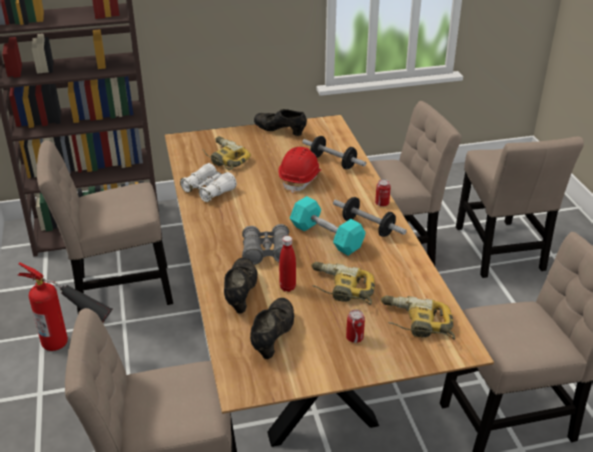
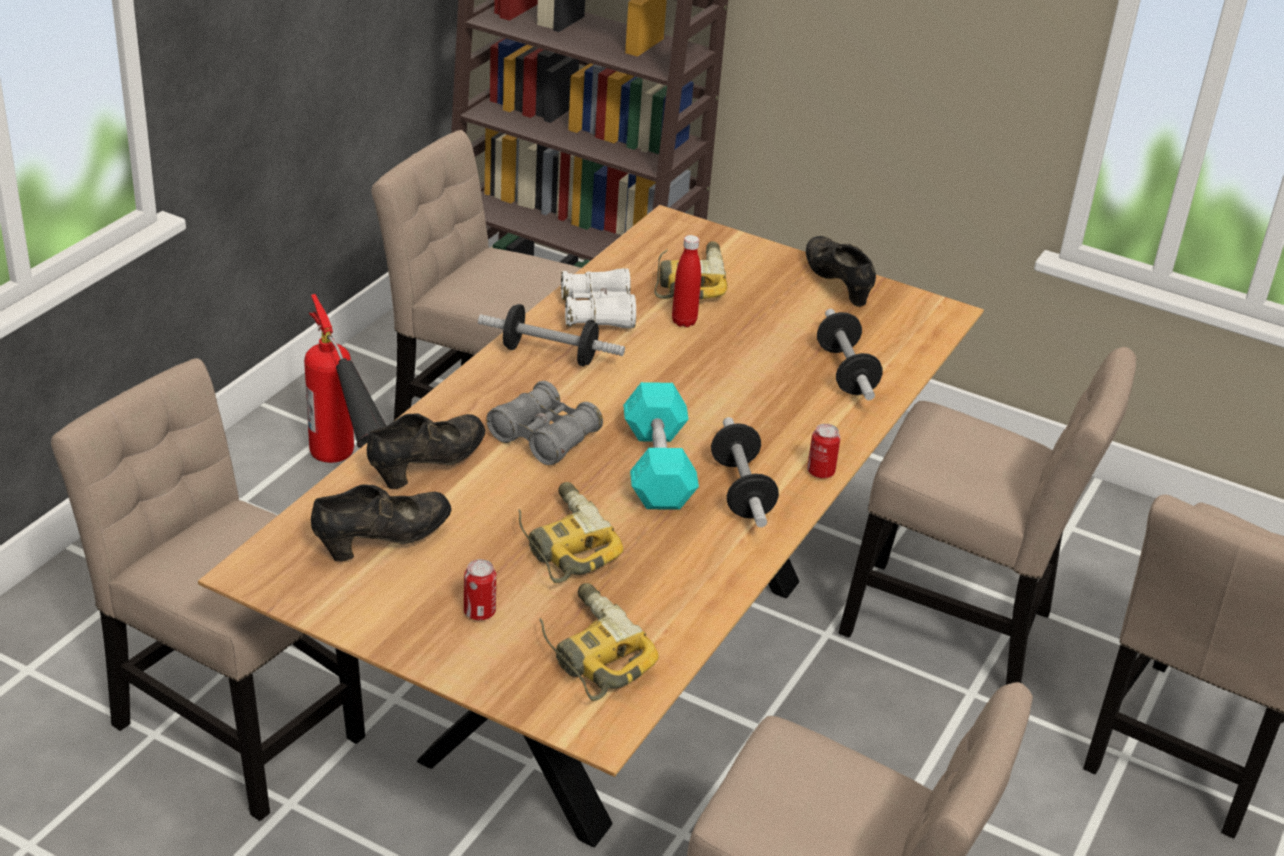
camera: 40 degrees right, 0 degrees up
red hard hat [278,147,321,193] -> none
red bottle [279,236,296,292] -> red bottle moved to [672,235,701,327]
none -> dumbbell [478,304,625,366]

